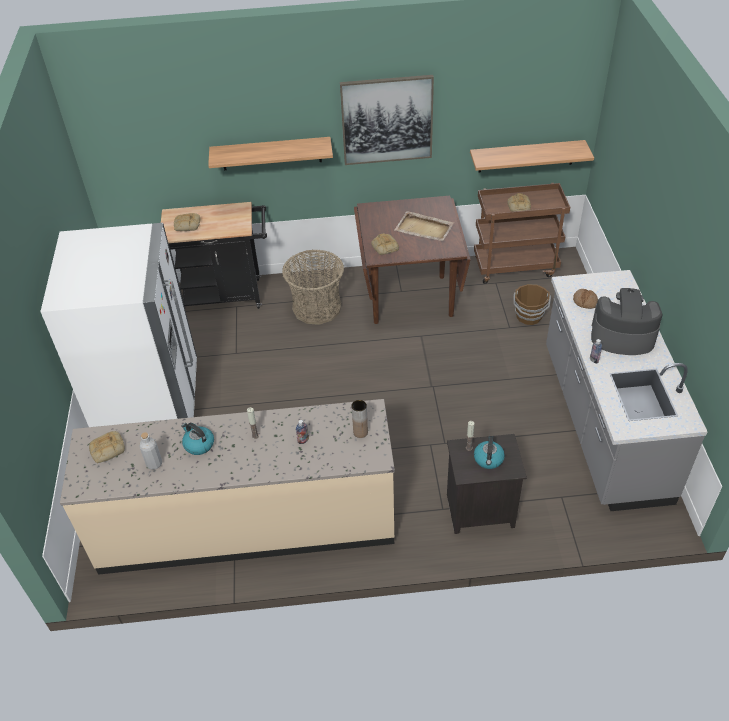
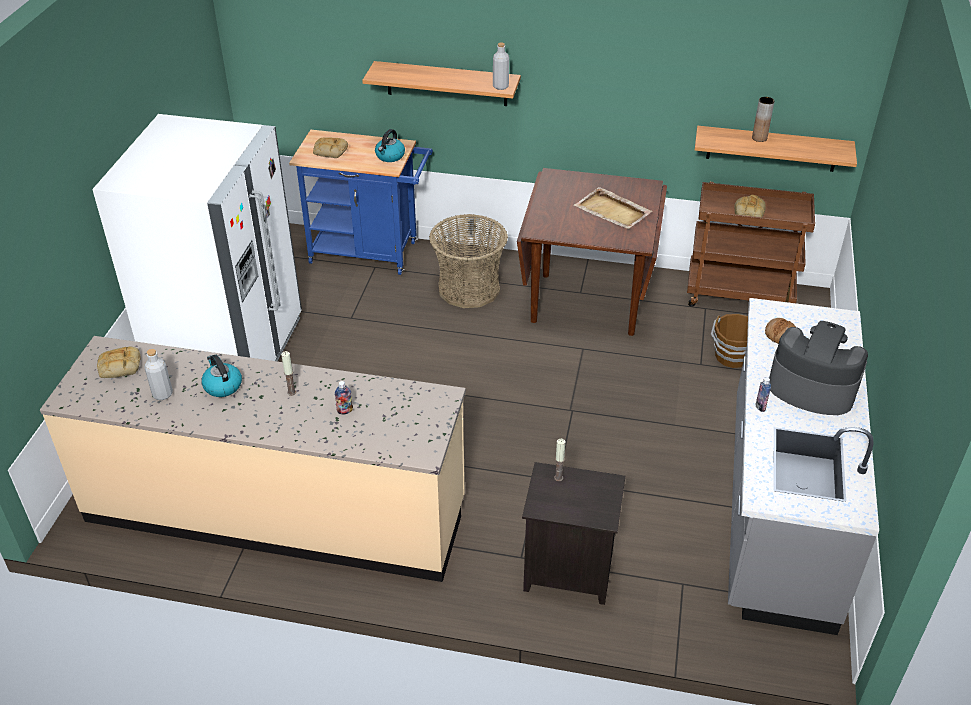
camera: 15 degrees right, 5 degrees down
black cart [161,202,267,309] -> blue cart [289,130,433,275]
picture [340,75,434,165] -> none
brown vase [351,400,368,438] -> brown vase moved to [752,97,775,142]
bread [371,233,399,255] -> none
kettle [474,436,505,469] -> kettle moved to [375,129,405,162]
none -> grey bottle [493,42,509,90]

